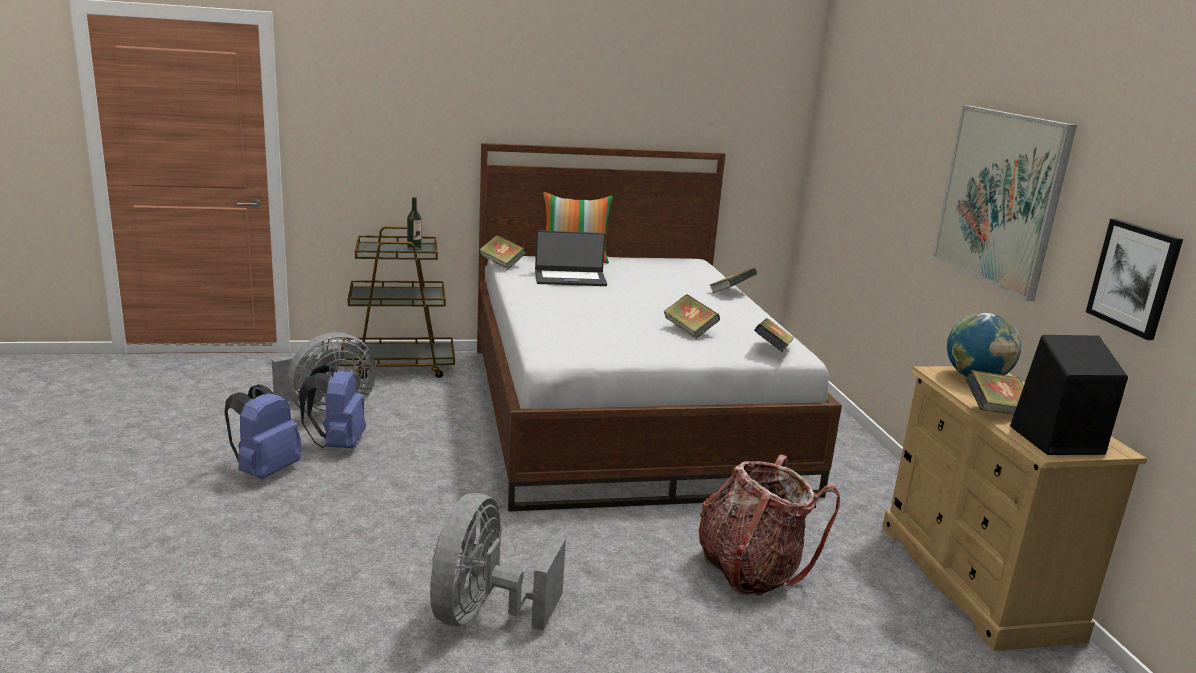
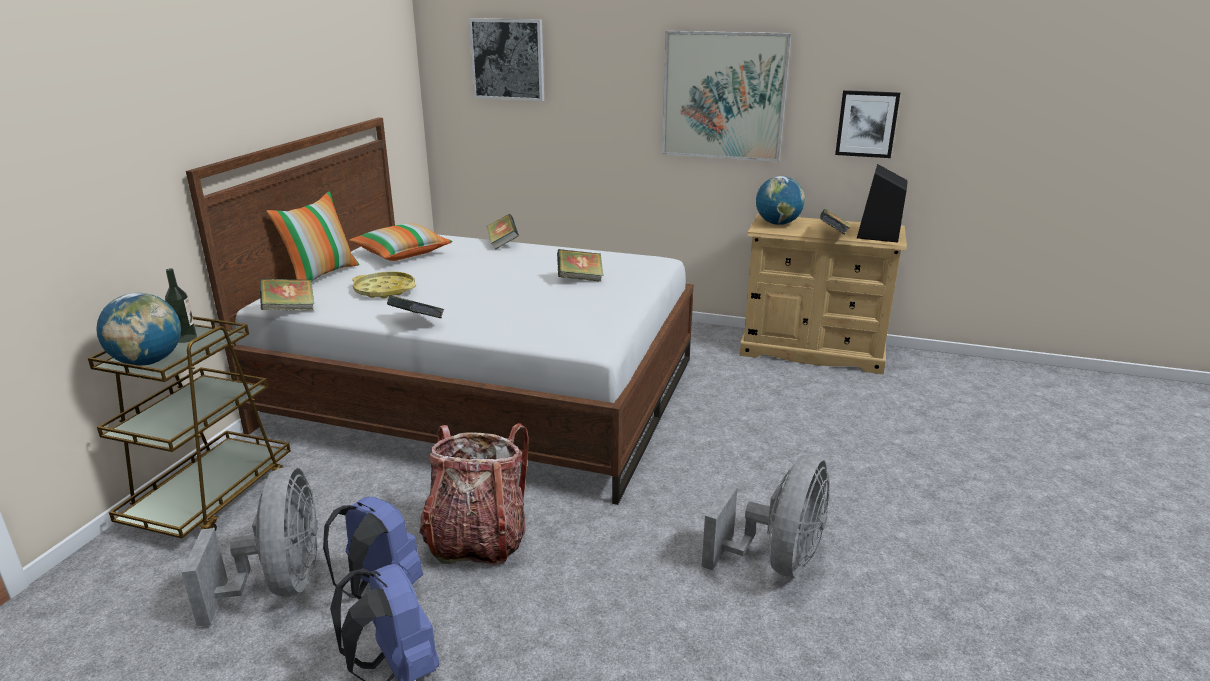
camera: 60 degrees left, 5 degrees up
grey fan [430,493,566,631] -> grey fan turned 105 degrees counterclockwise [702,454,830,577]
laptop [535,230,607,286] -> yellow tray [352,272,416,299]
backpack [699,454,840,596] -> backpack moved to [419,423,529,565]
book [754,318,794,352] -> book moved to [387,295,445,318]
none -> globe [96,293,181,366]
none -> pillow [349,223,452,261]
none -> picture [469,18,544,101]

